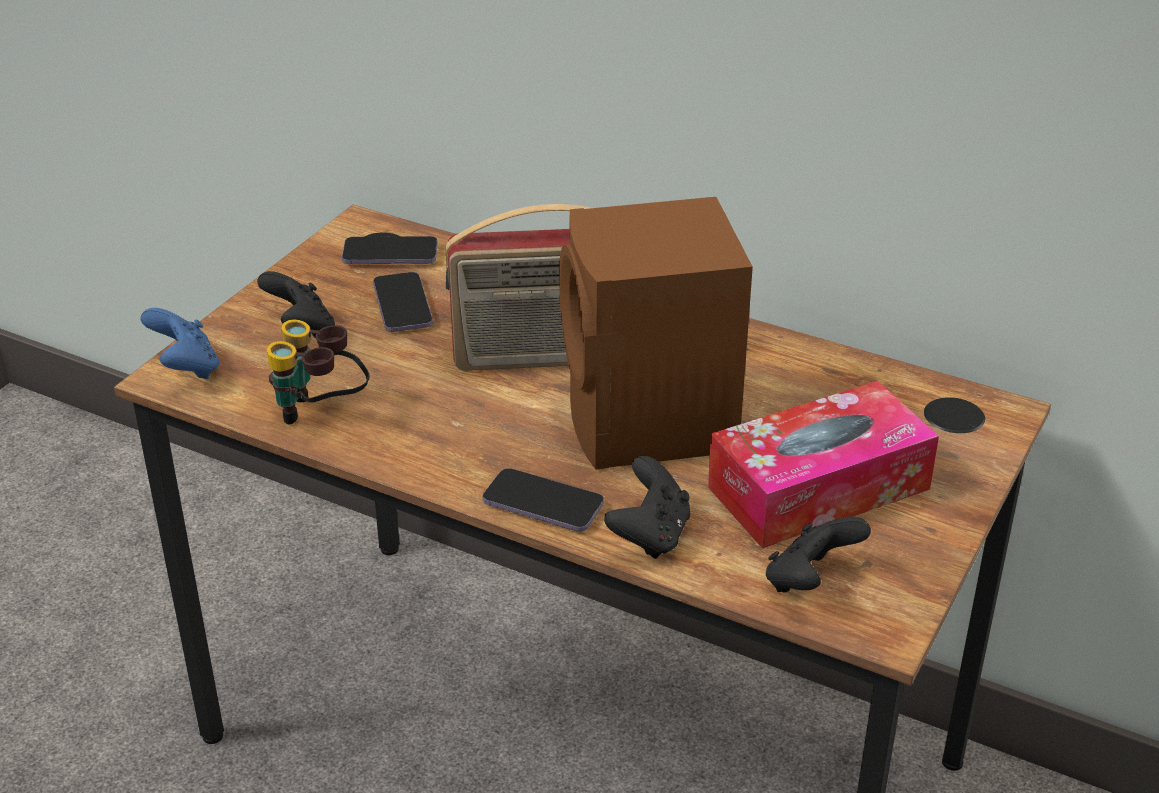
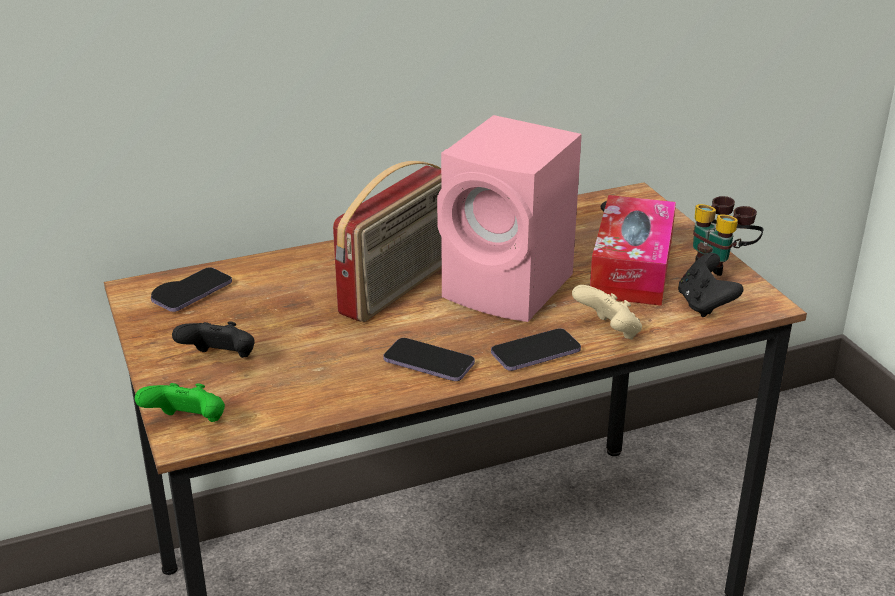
camera: 50 degrees left, 5 degrees down
blue game controller [141,308,219,379] -> green game controller [135,383,225,422]
binoculars [267,320,370,425] -> binoculars moved to [693,196,763,276]
phone [373,272,433,332] -> phone moved to [383,338,475,381]
brown speaker [559,197,753,470] -> pink speaker [437,115,582,322]
black game controller [604,456,690,559] -> beige game controller [572,285,642,340]

